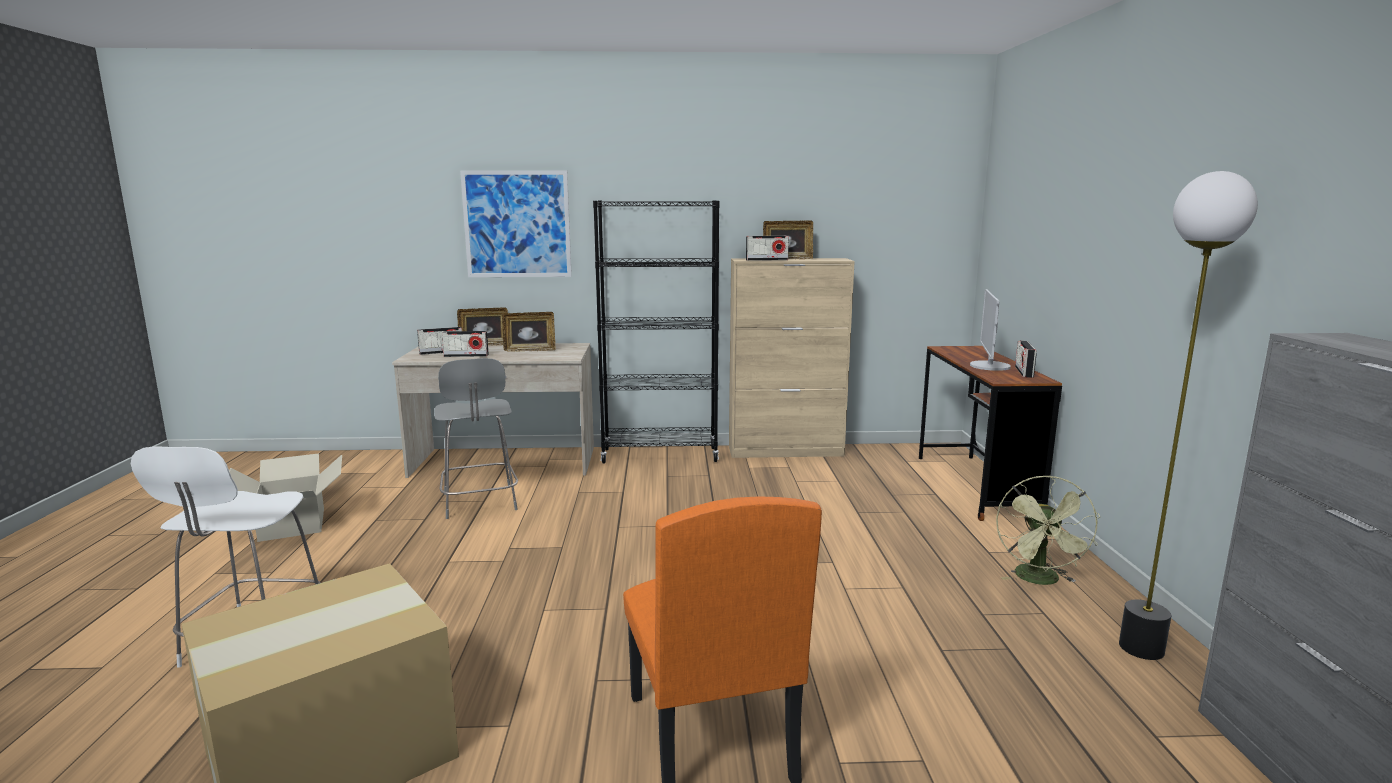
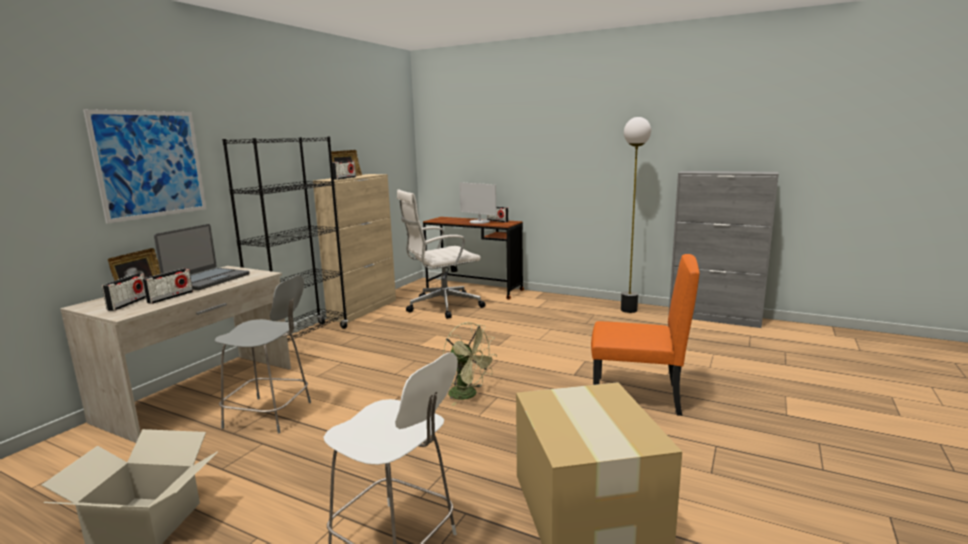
camera: 60 degrees left, 0 degrees up
picture frame [502,312,556,352] -> laptop [154,224,250,290]
green fan [996,476,1100,585] -> green fan moved to [443,322,497,406]
none -> white office chair [397,189,486,319]

